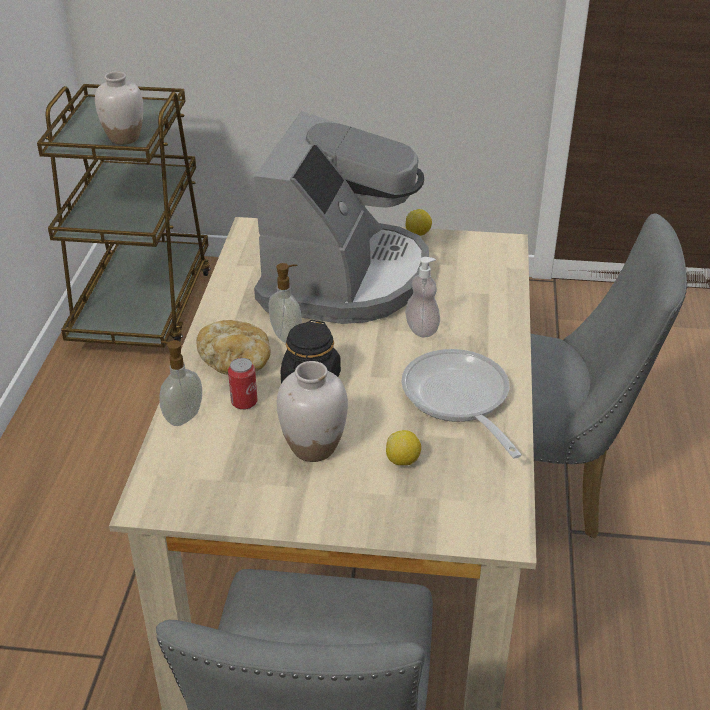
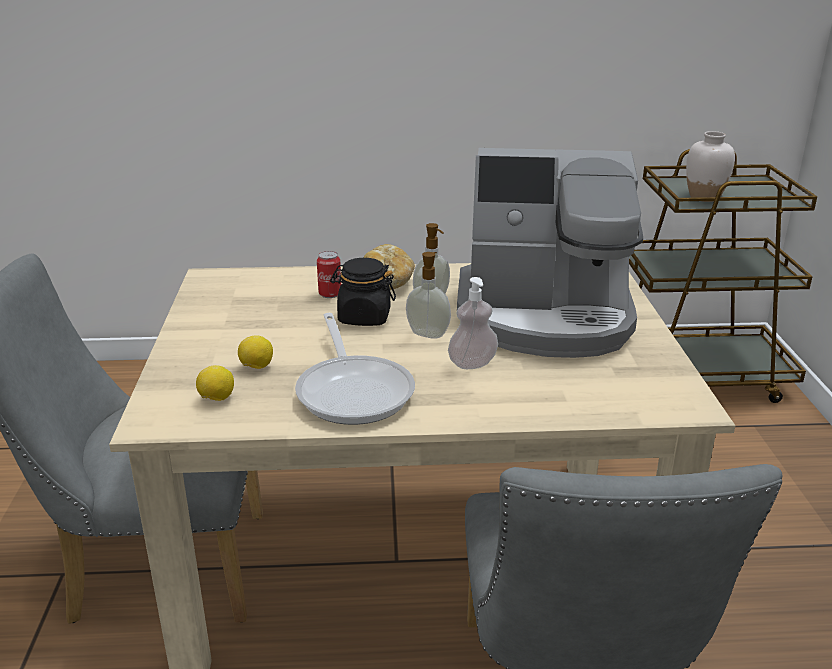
camera: 80 degrees right, 10 degrees down
soap dispenser [159,340,202,426] -> soap dispenser moved to [406,252,451,339]
white vase [277,361,348,462] -> none
frying pan [401,349,522,458] -> frying pan turned 105 degrees clockwise [295,313,415,425]
lemon [405,209,432,236] -> lemon moved to [196,365,234,401]

